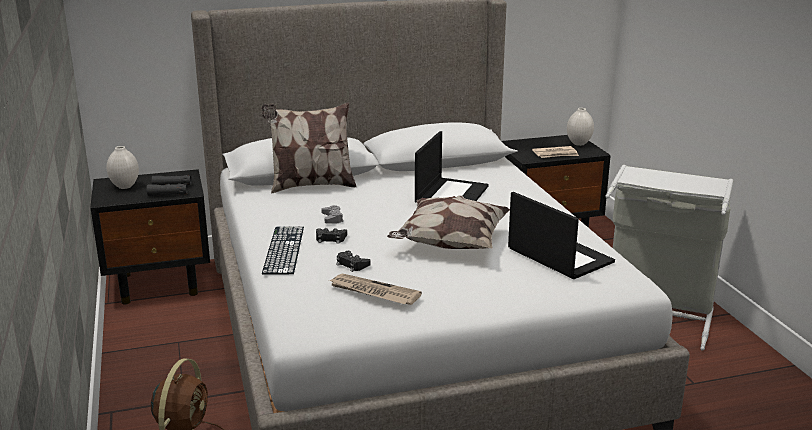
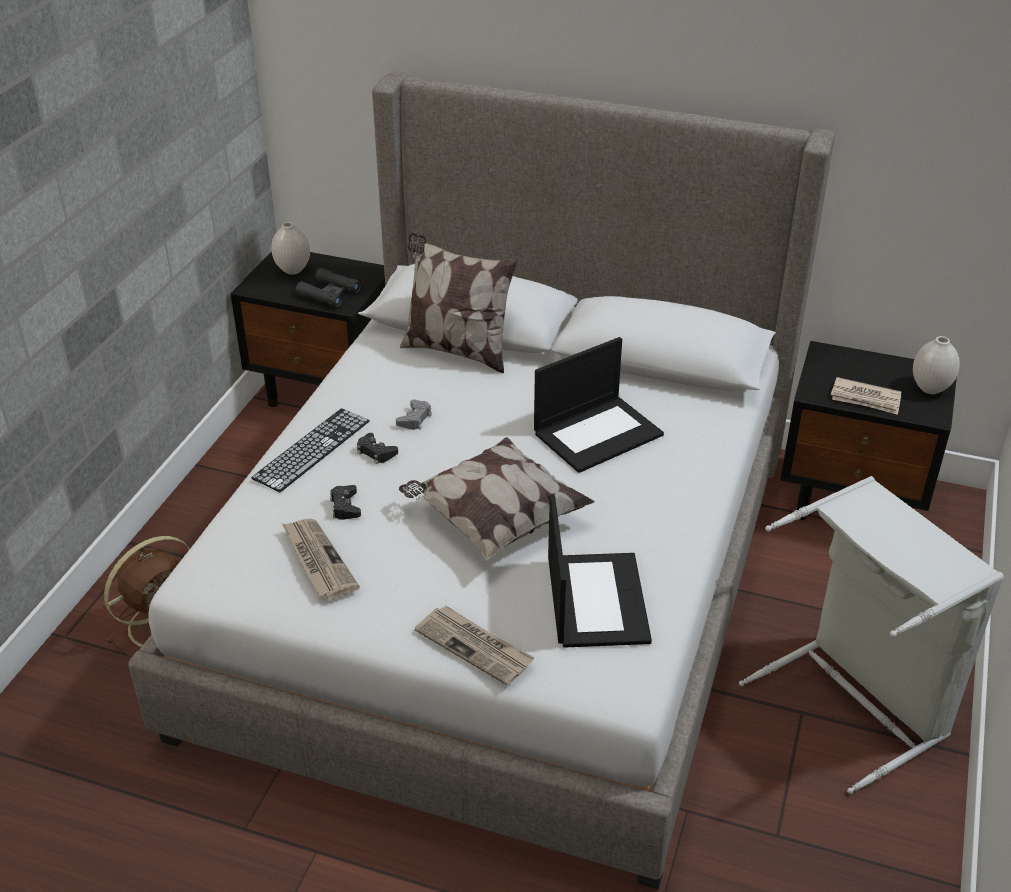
camera: 35 degrees right, 15 degrees up
none -> newspaper [415,606,535,686]

